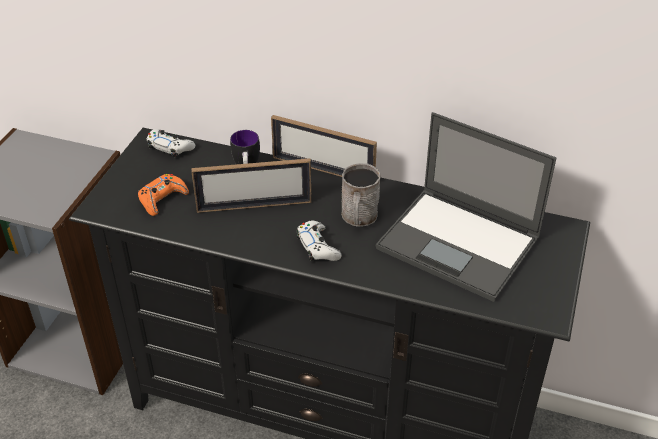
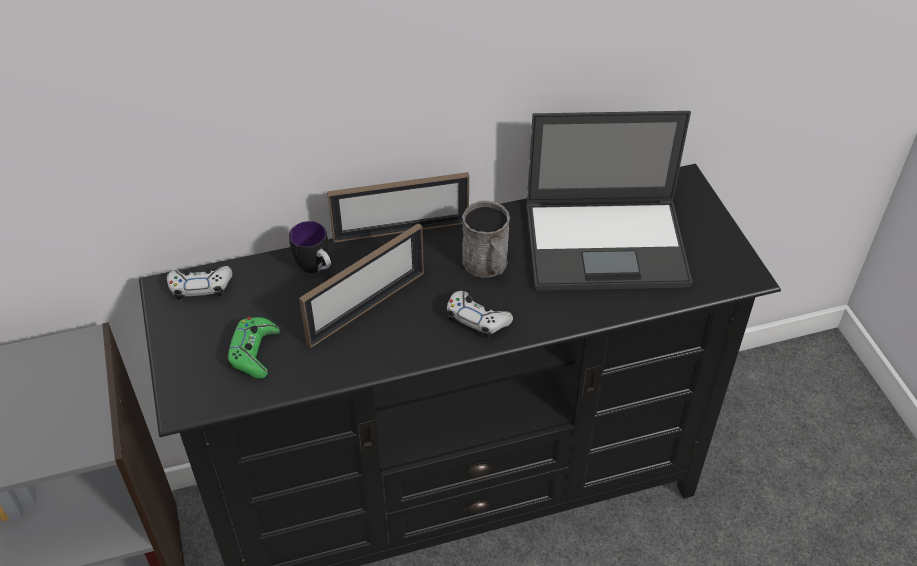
camera: 35 degrees left, 5 degrees up
orange game controller [138,174,189,216] -> green game controller [226,317,280,379]

